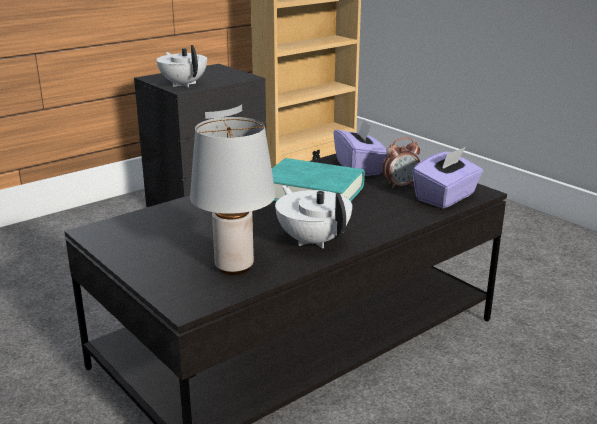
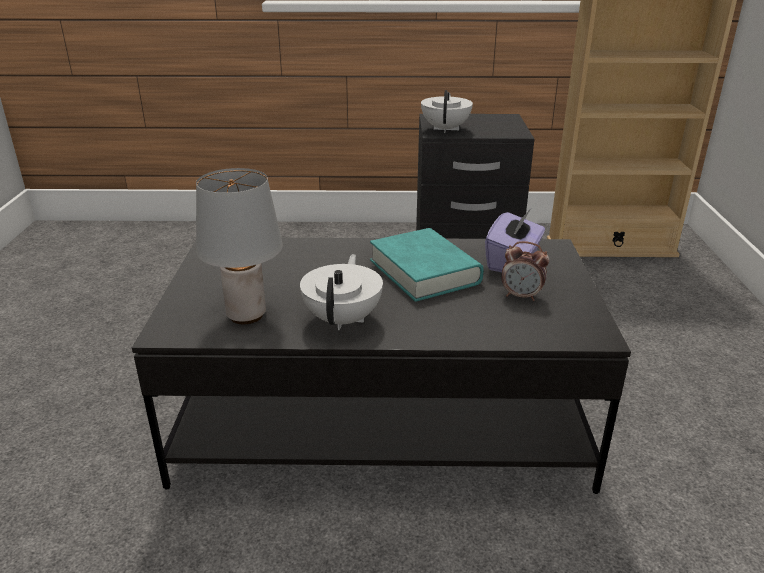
camera: 40 degrees right, 5 degrees up
purple tissue box [412,147,483,208] -> none

